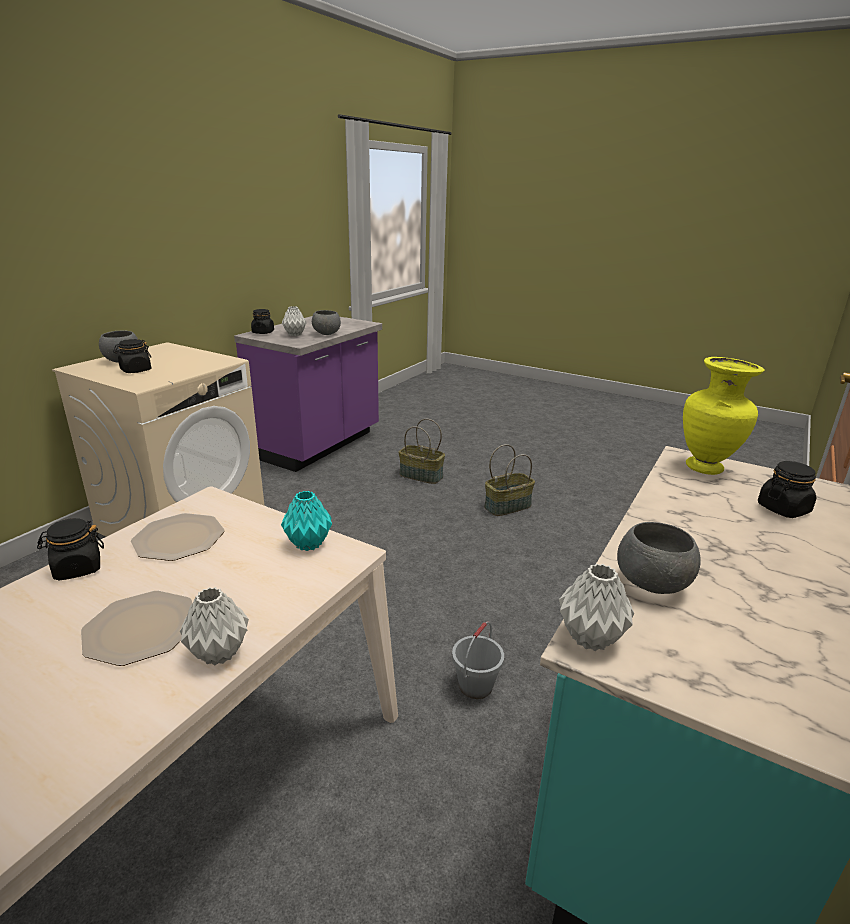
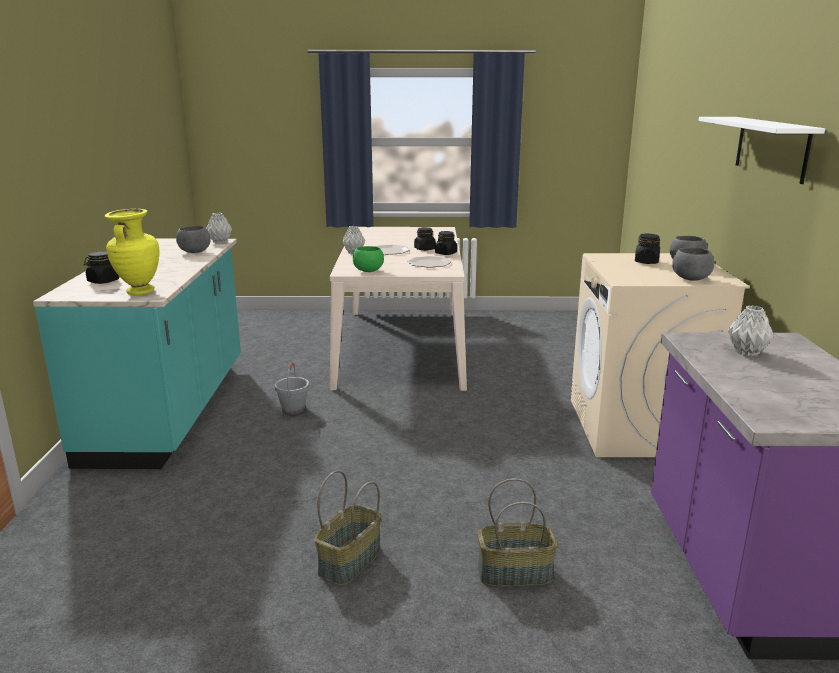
camera: 150 degrees right, 5 degrees down
black jar [251,309,274,334] -> black jar moved to [414,227,436,251]
turquoise vase [281,491,332,551] -> green bowl [353,246,384,272]
grey bowl [312,310,341,335] -> grey bowl moved to [672,247,714,281]
none -> white shelf [699,117,825,184]

